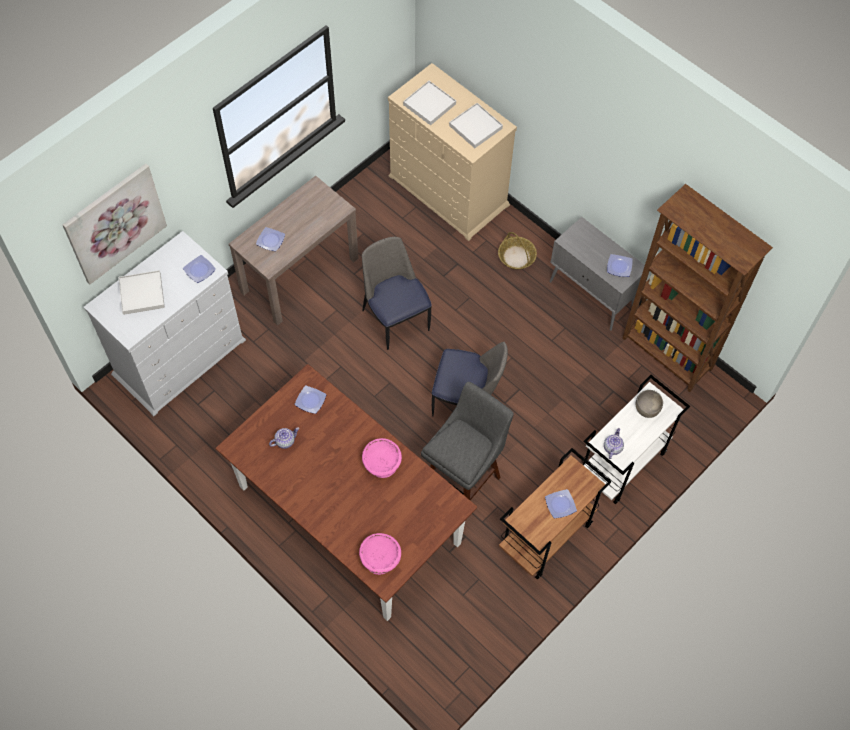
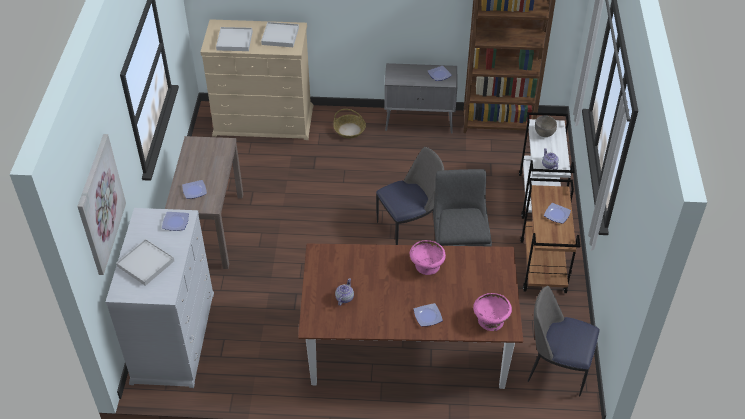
camera: 40 degrees left, 15 degrees down
plate [294,385,326,414] -> plate moved to [414,303,443,326]
chair [362,237,432,350] -> chair moved to [528,286,600,396]

